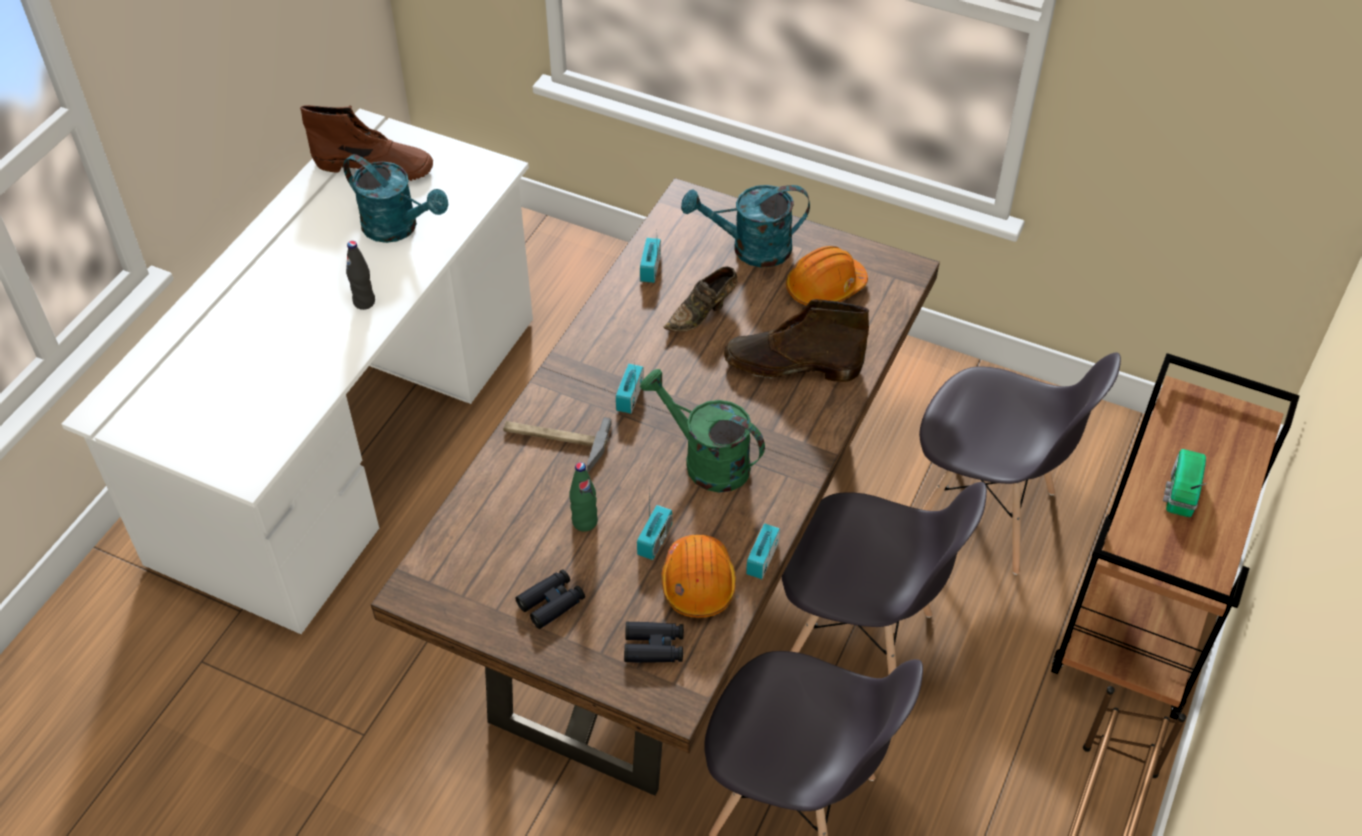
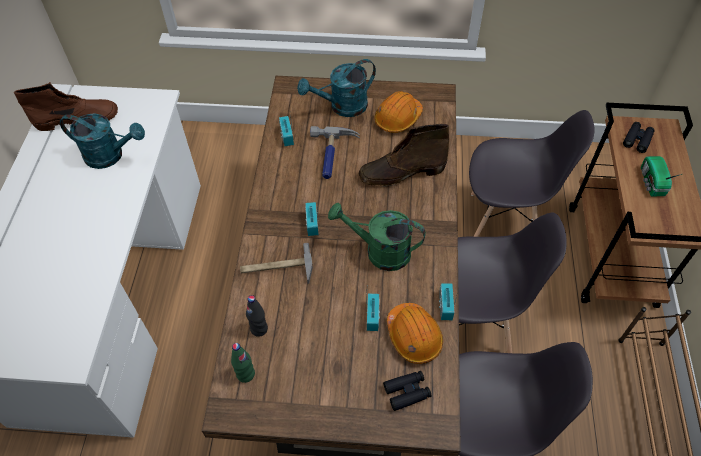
camera: 20 degrees left, 5 degrees up
black bottle [346,241,375,310] -> black bottle moved to [246,295,268,337]
black binoculars [516,569,585,629] -> black binoculars moved to [623,122,655,153]
green bottle [569,462,598,531] -> green bottle moved to [231,343,255,383]
brown shoe [663,266,737,332] -> hammer [310,126,360,179]

